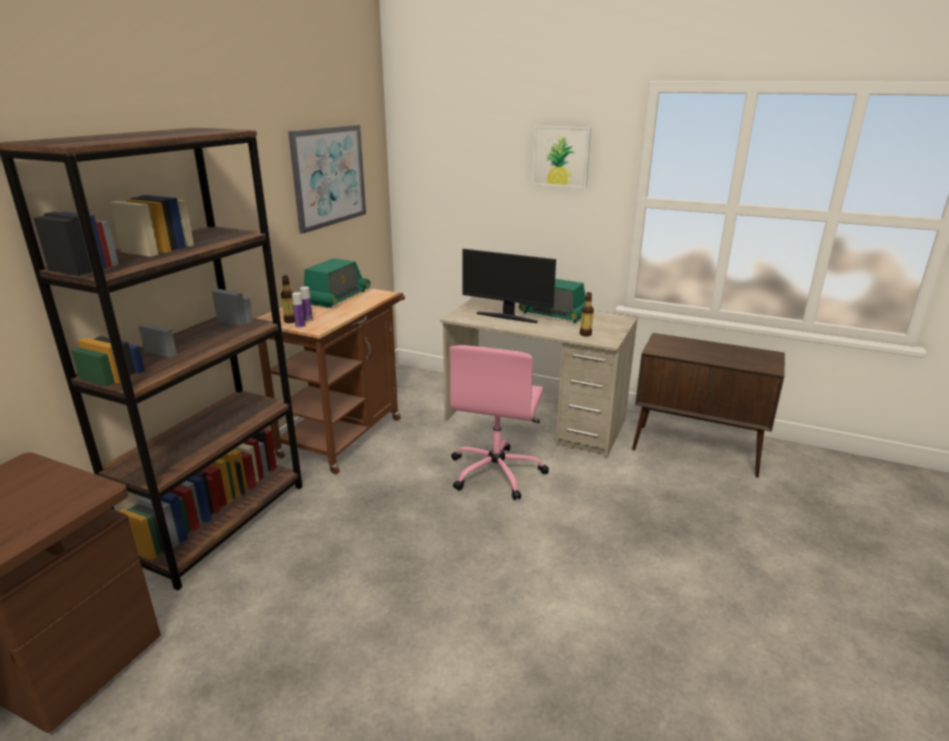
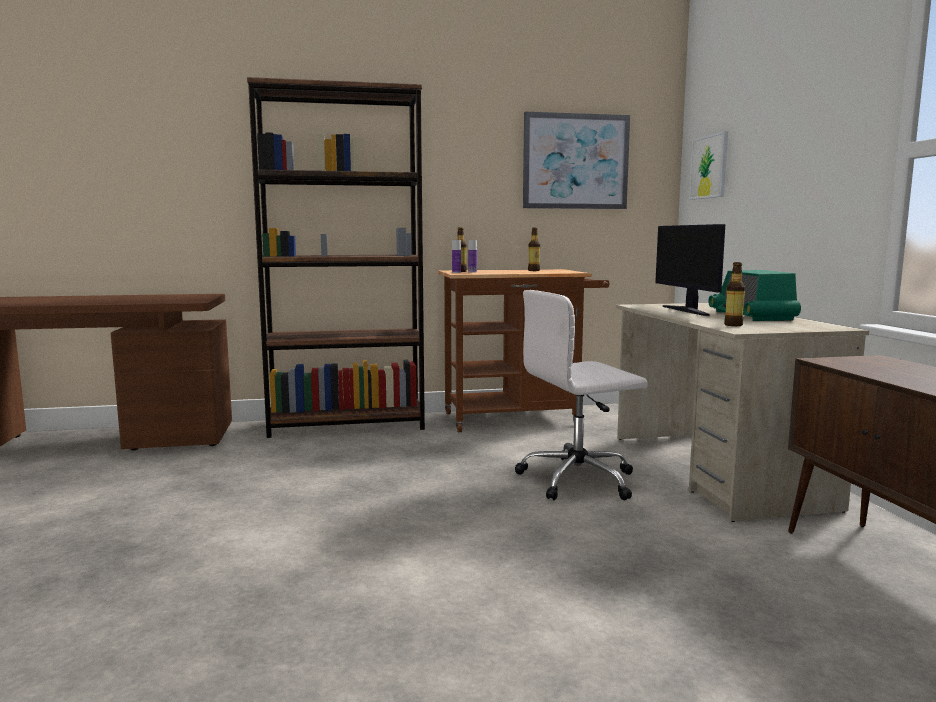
camera: 55 degrees right, 15 degrees down
radio [304,258,370,308] -> bottle [528,227,540,271]
pink office chair [449,345,549,500] -> white office chair [515,290,648,500]
picture [532,126,591,188] -> picture moved to [689,131,728,200]

